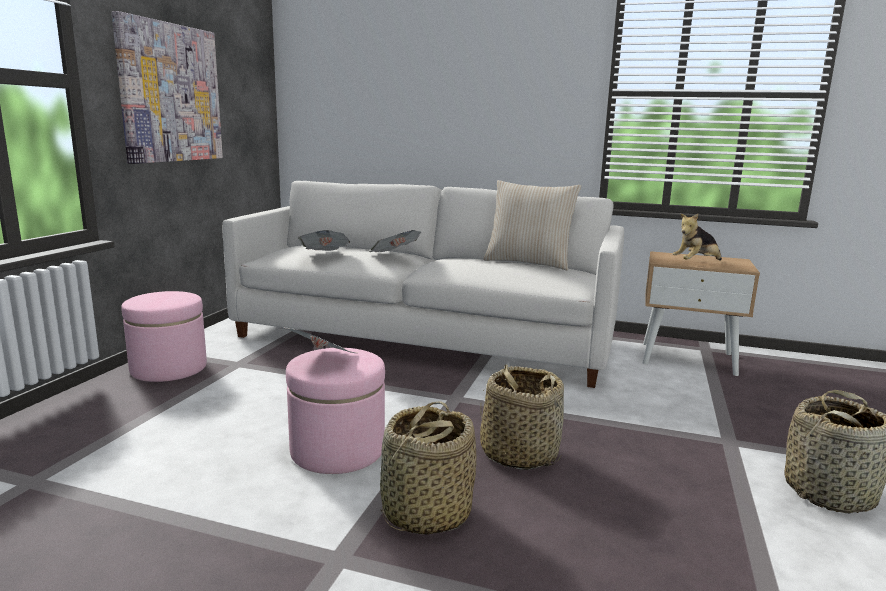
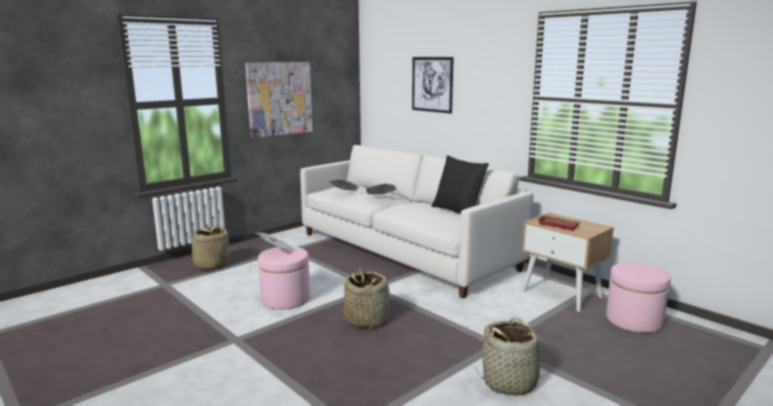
camera: 30 degrees right, 0 degrees up
pink ottoman [121,291,207,382] -> pink ottoman moved to [606,262,671,333]
basket [380,401,476,535] -> basket moved to [185,225,234,270]
beige pillow [483,180,581,270] -> black pillow [432,155,489,214]
plush toy [673,214,722,261] -> red tray [537,215,581,231]
none -> picture [412,57,454,114]

